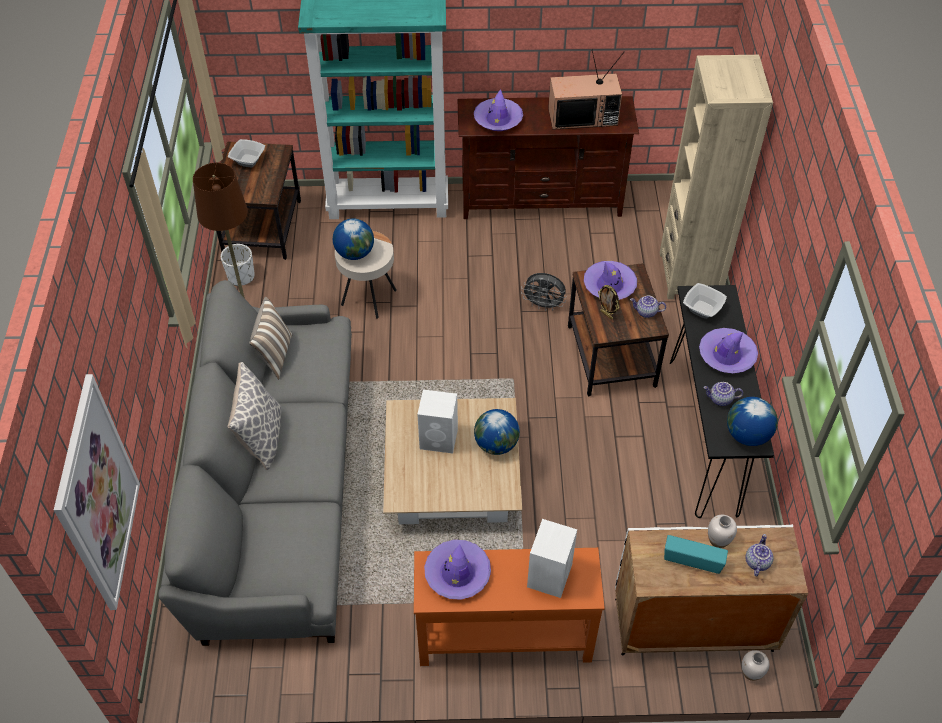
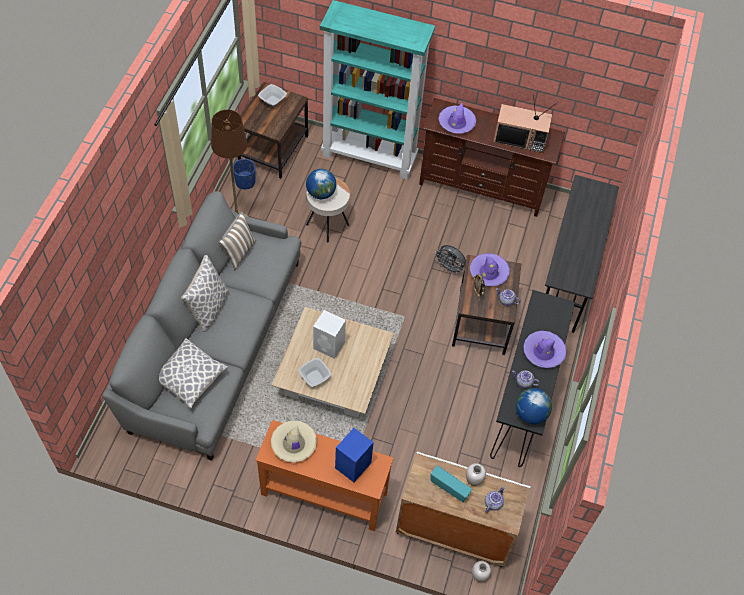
camera: 15 degrees right, 5 degrees up
picture [54,374,140,610] -> none
white planter [221,244,255,286] -> blue planter [233,159,256,189]
purple hat [424,540,491,600] -> beige hat [271,420,317,462]
globe [474,409,520,455] -> none
white speaker [527,519,577,598] -> blue speaker [335,428,374,482]
beige bookcase [660,55,773,299] -> grey desk [545,175,619,333]
bowl [683,283,727,319] -> bowl moved to [298,358,331,387]
none -> pillow [159,338,228,409]

